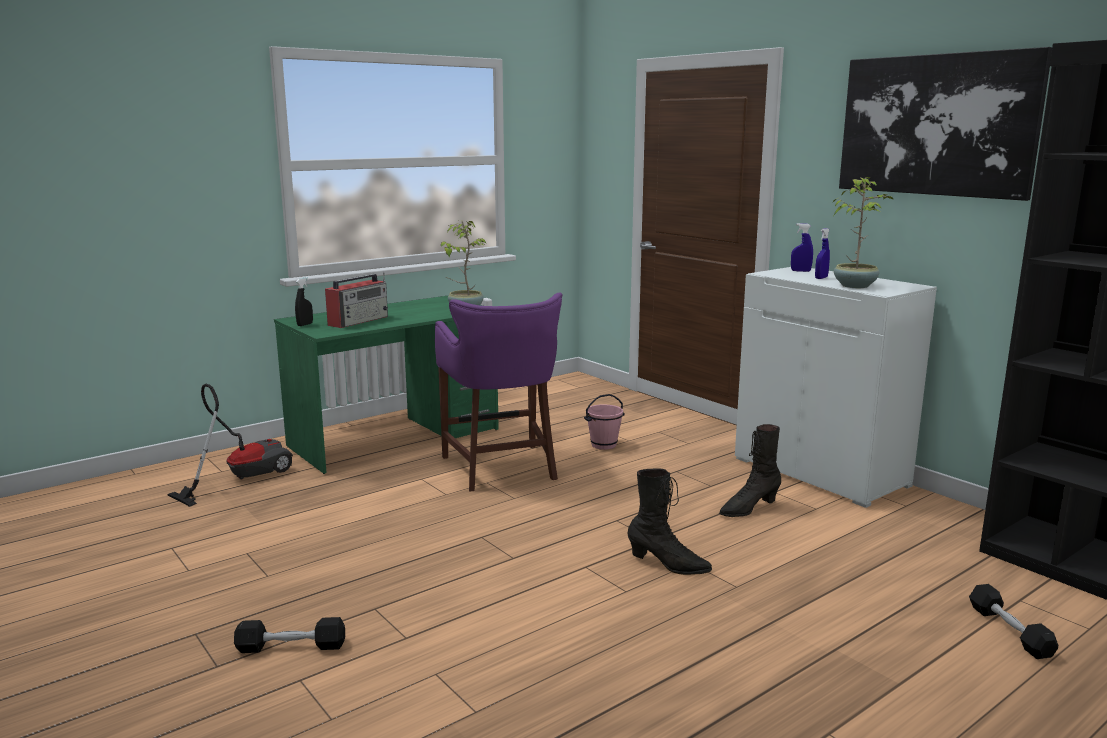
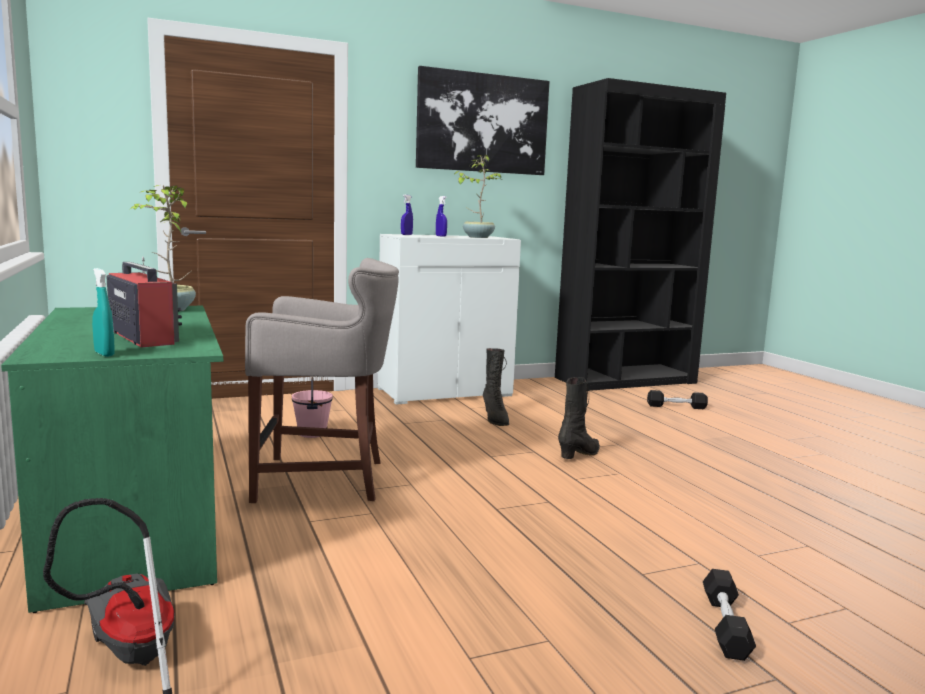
camera: 75 degrees left, 5 degrees down
black spray bottle [295,278,313,326] -> turquoise spray bottle [92,268,115,357]
purple stool [435,293,563,492] -> grey stool [245,258,399,503]

